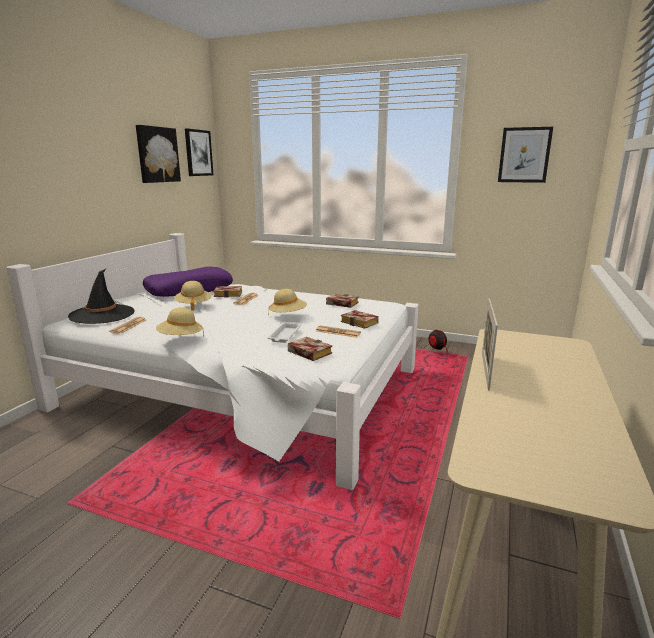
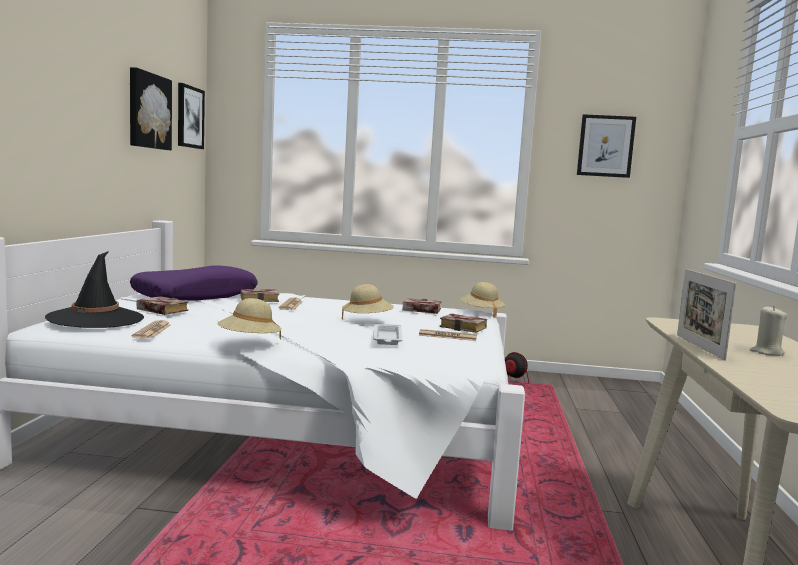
camera: 15 degrees left, 10 degrees down
beige hat [174,281,212,311] -> beige hat moved to [460,282,505,318]
book [288,337,332,361] -> book moved to [137,296,188,315]
none -> beige candle [750,306,787,356]

